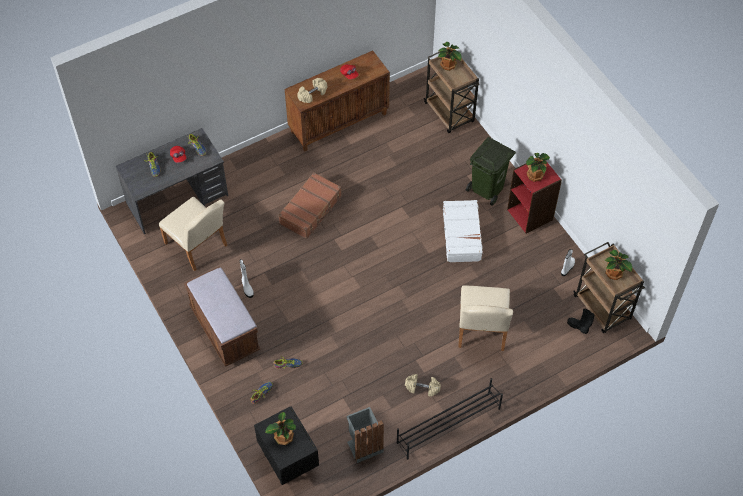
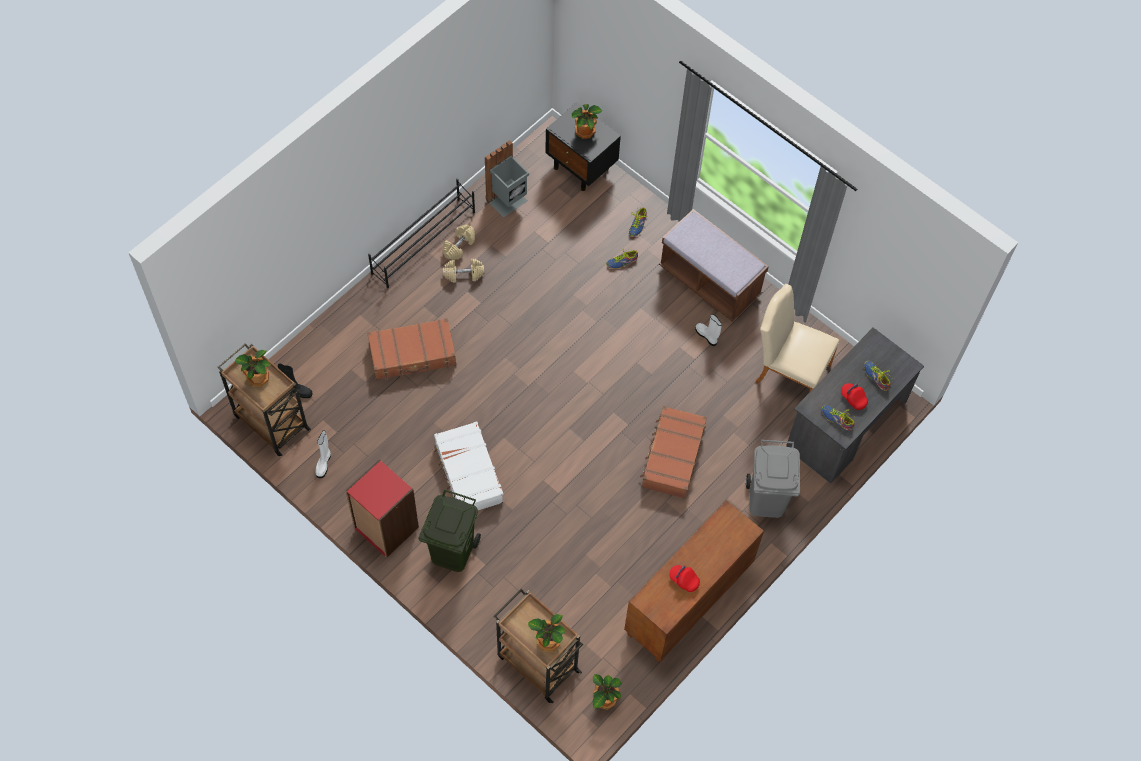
camera: 160 degrees right, 5 degrees up
beige dumbbell [297,78,327,103] -> beige dumbbell moved to [443,225,475,260]
beige chair [458,285,513,351] -> brown suitcase [367,318,456,380]
potted plant [526,153,550,182] -> potted plant moved to [593,674,622,710]
none -> grey trash can [746,439,800,518]

